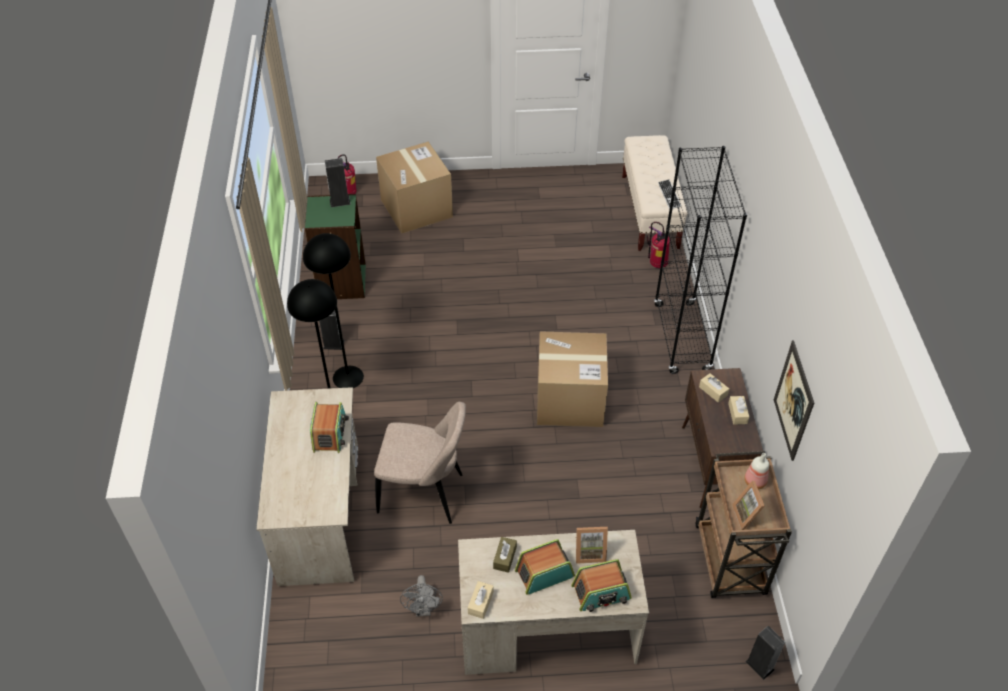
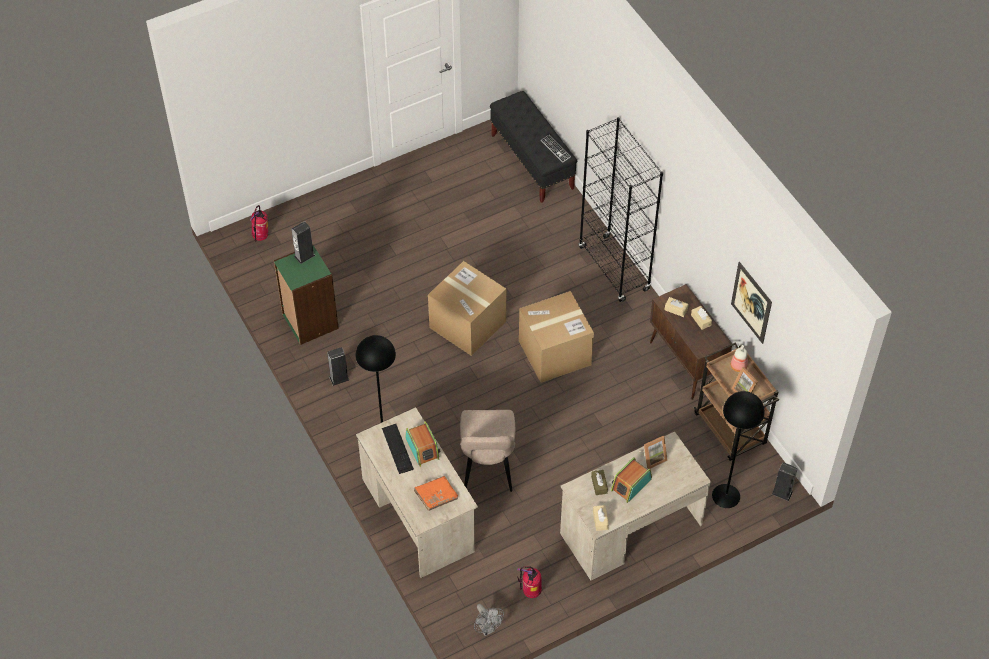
camera: 25 degrees left, 5 degrees up
black floor lamp [303,233,364,388] -> black floor lamp moved to [712,391,765,508]
beige chair [374,402,466,524] -> beige chair turned 105 degrees clockwise [460,410,515,492]
cardboard box [376,142,453,234] -> cardboard box moved to [428,261,506,356]
grey fan [400,575,443,617] -> grey fan moved to [474,604,504,636]
radio [571,559,632,612] -> none
beige bench [622,135,688,251] -> black bench [490,91,577,203]
fire extinguisher [647,222,670,268] -> fire extinguisher moved to [517,566,542,598]
none -> keyboard [382,424,414,474]
none -> orange book [414,476,458,511]

